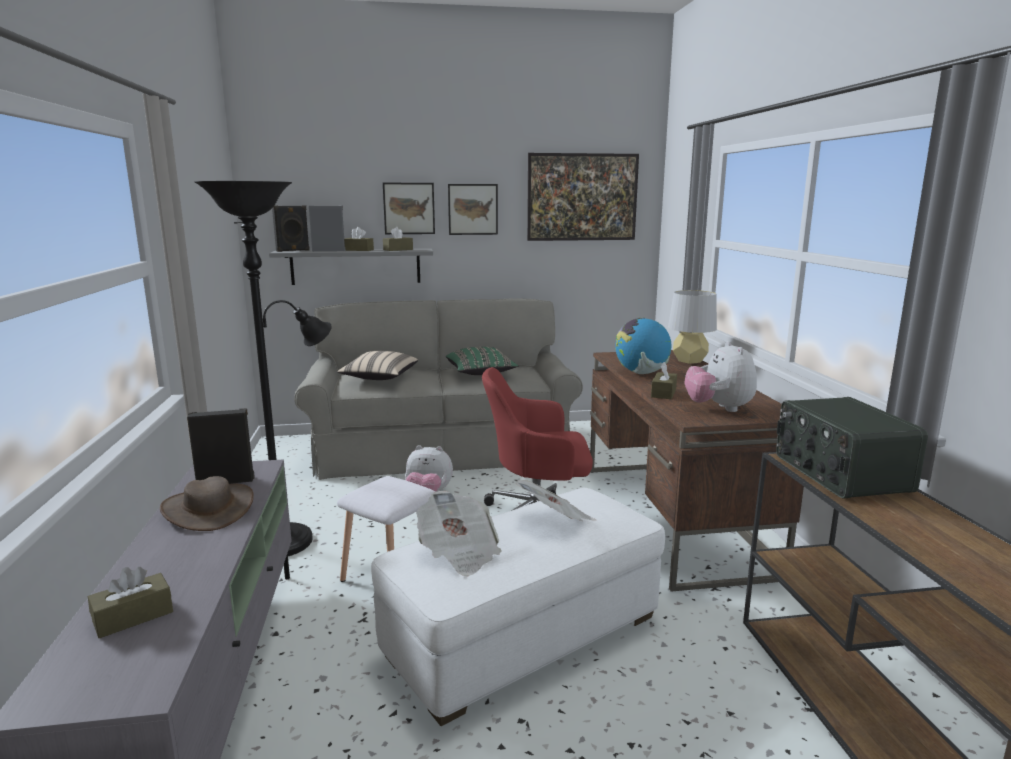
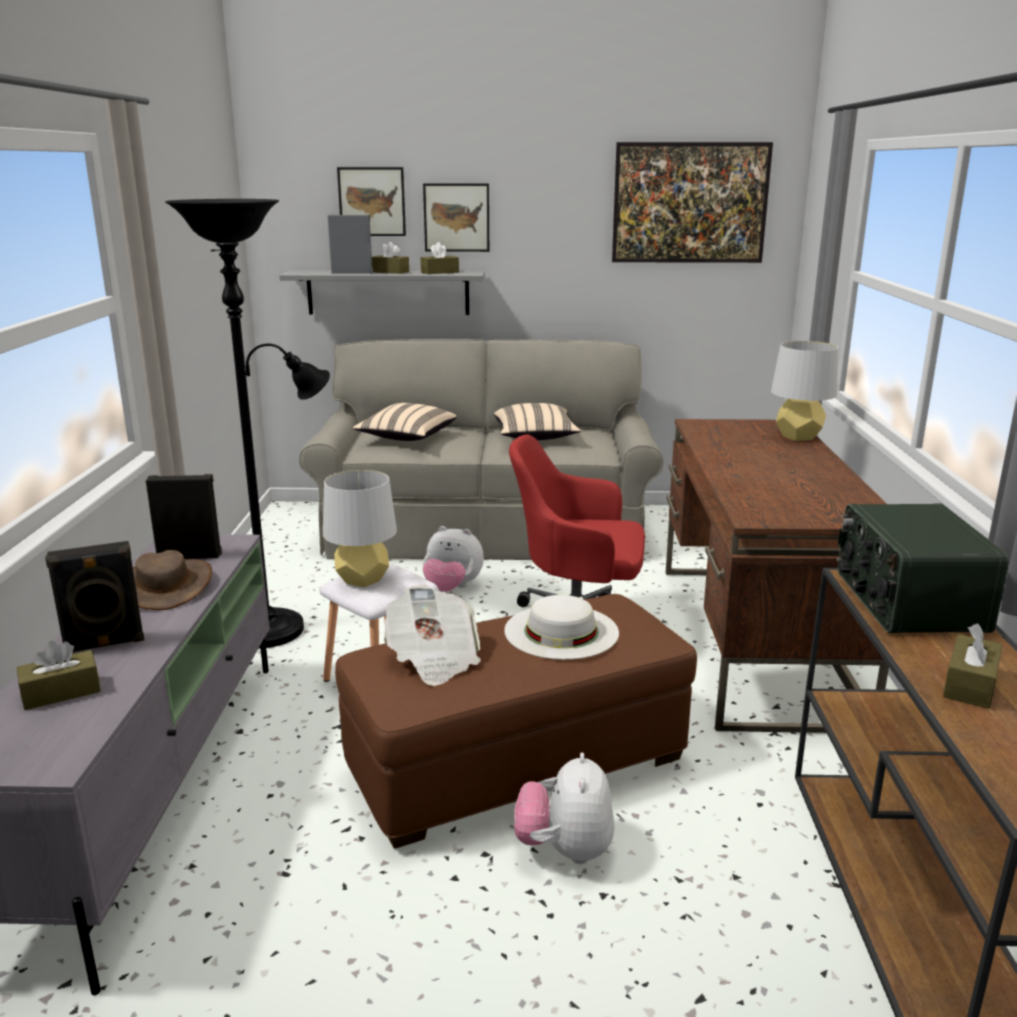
camera: 10 degrees right, 5 degrees up
black speaker [272,205,310,252] -> black speaker moved to [45,541,144,653]
white ottoman [371,488,665,726] -> brown ottoman [335,594,697,849]
green pillow [446,347,518,375] -> beige pillow [494,403,581,440]
picture [448,184,498,235] -> picture moved to [337,167,406,236]
newspaper [516,480,596,521] -> white hat [504,595,619,660]
globe [615,318,671,374] -> none
brown tissue box [651,362,677,399] -> brown tissue box moved to [943,624,1002,709]
plush toy [684,341,757,412] -> plush toy moved to [514,753,614,864]
none -> grey table lamp [323,470,397,587]

